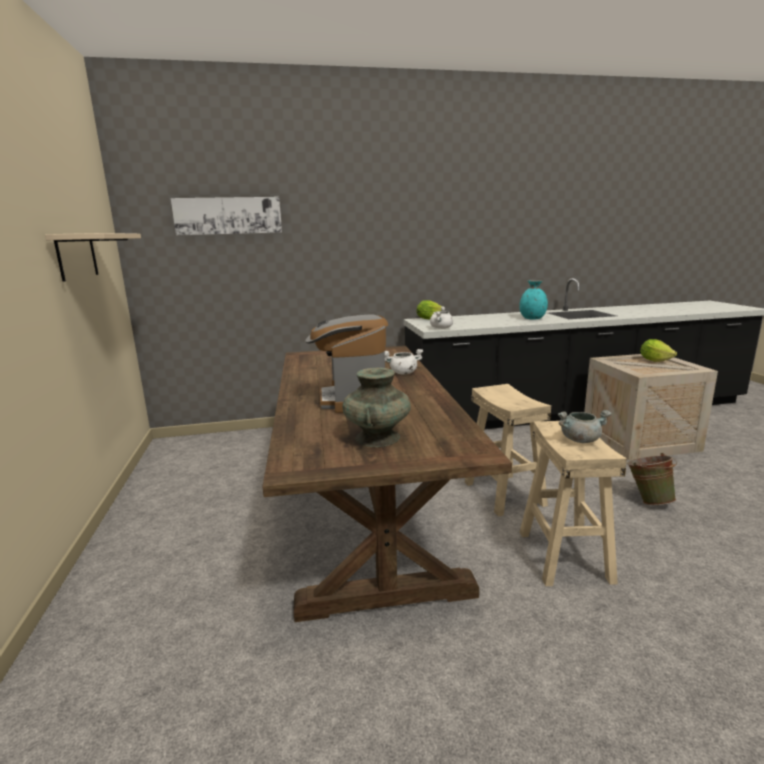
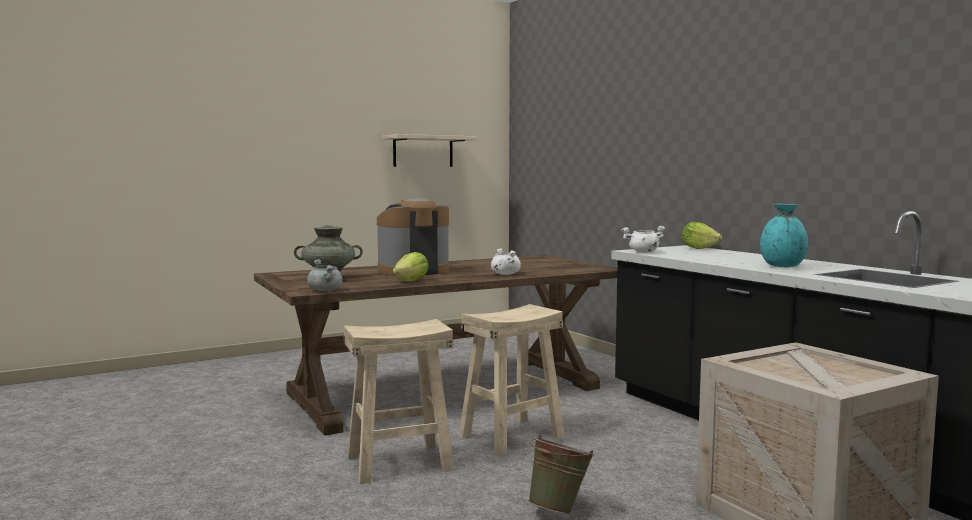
camera: 70 degrees right, 10 degrees down
picture [171,197,282,235] -> none
grey cooking pot [558,410,612,443] -> grey cooking pot moved to [307,259,343,291]
lettuce [640,339,677,362] -> lettuce moved to [393,252,429,281]

